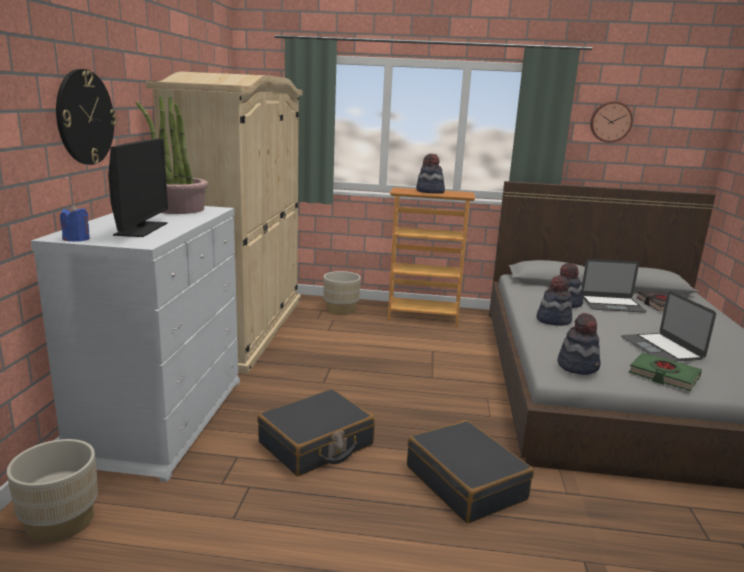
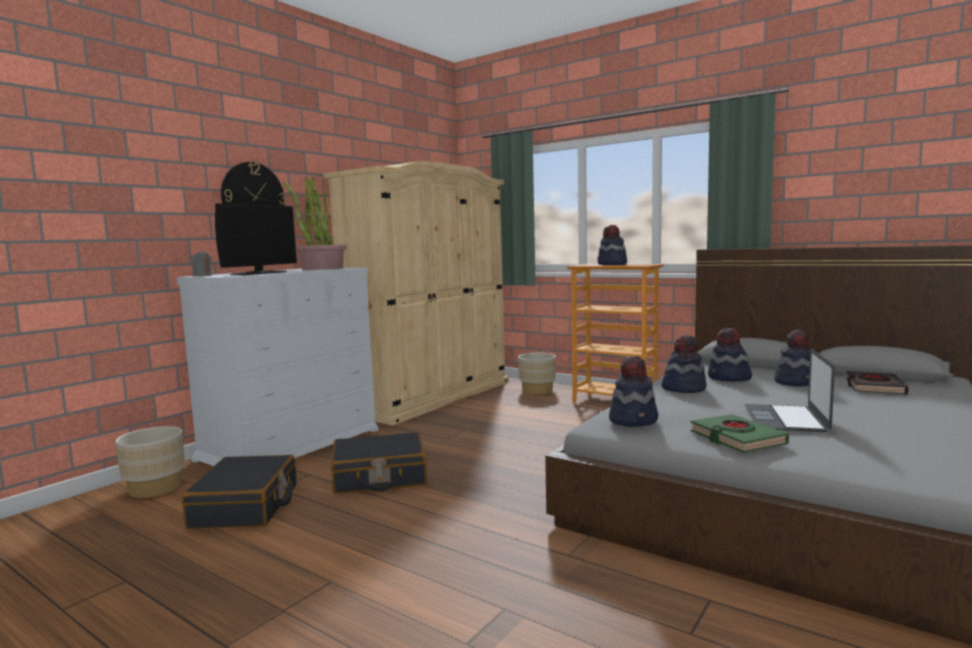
camera: 30 degrees right, 10 degrees down
blue candle [60,205,90,242] -> grey candle [191,250,212,276]
black suitcase [407,420,534,523] -> black suitcase moved to [182,454,297,529]
laptop [582,259,647,313] -> hat [774,330,811,386]
wall clock [590,101,633,143] -> none

